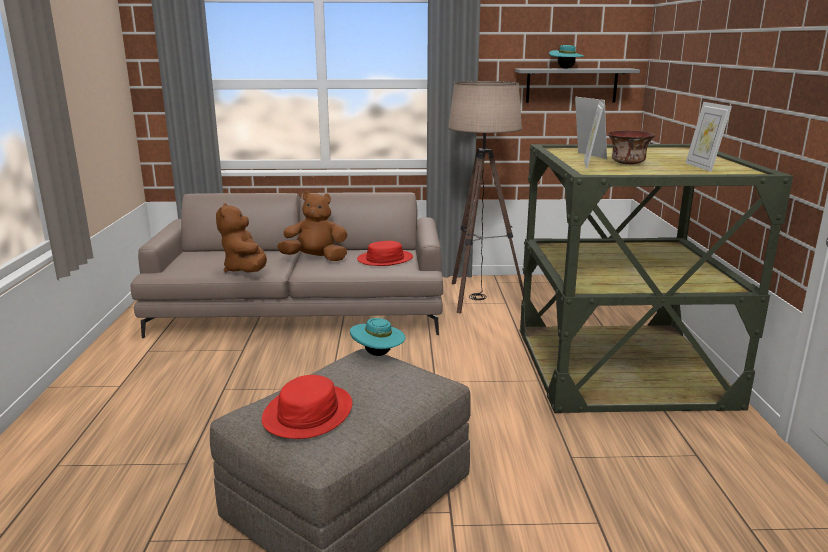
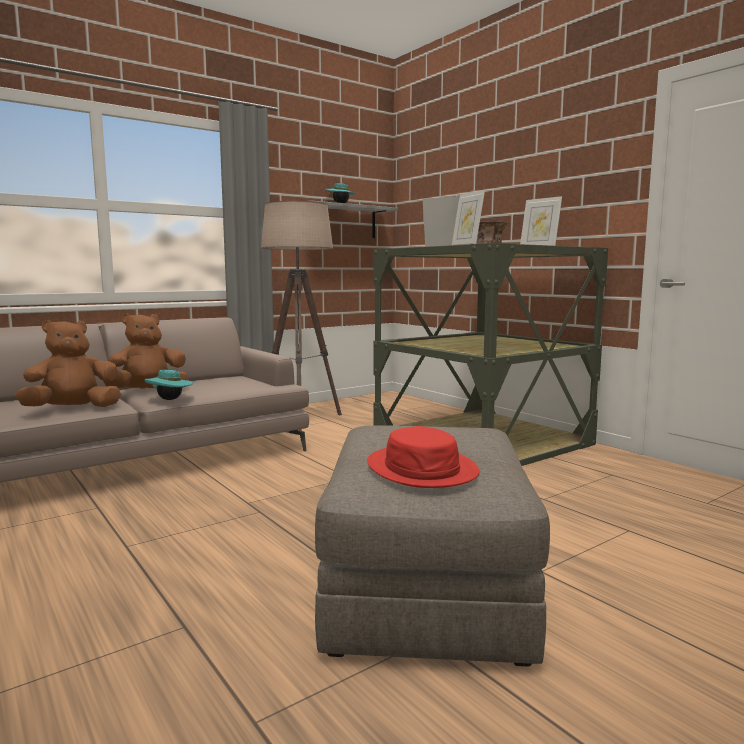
camera: 35 degrees left, 10 degrees down
brown plush toy [216,203,267,273] -> brown plush toy turned 105 degrees clockwise [15,320,121,407]
turquoise hat [350,318,406,356] -> turquoise hat moved to [144,370,193,400]
red hat [357,241,413,266] -> none

